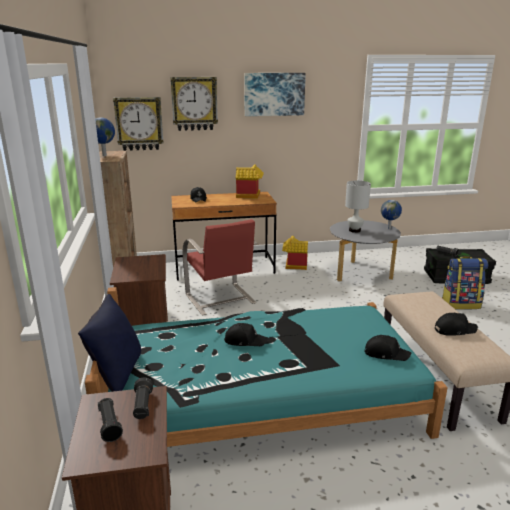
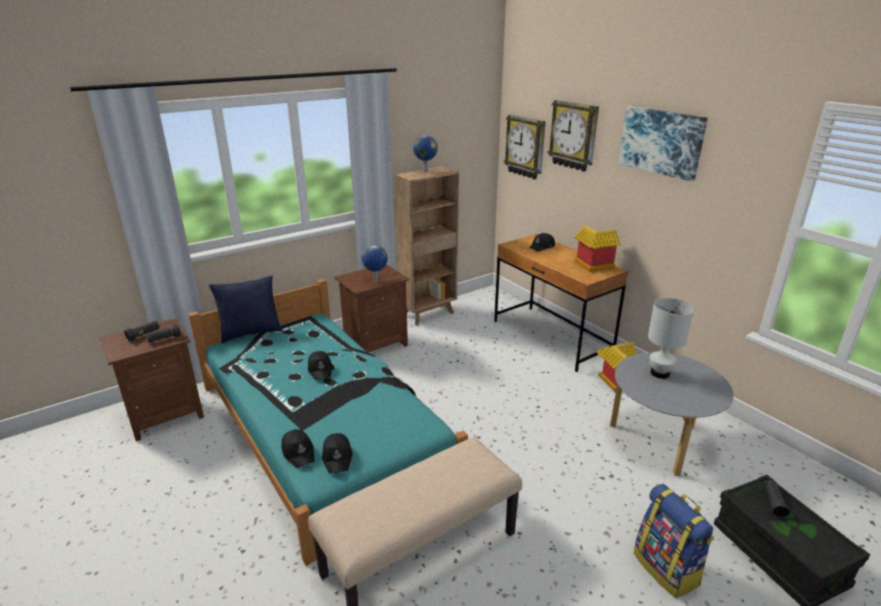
camera: 65 degrees right, 5 degrees up
red chair [182,219,257,316] -> none
globe [381,200,402,229] -> globe moved to [362,245,388,282]
black cap [435,313,478,336] -> black cap moved to [281,429,315,468]

